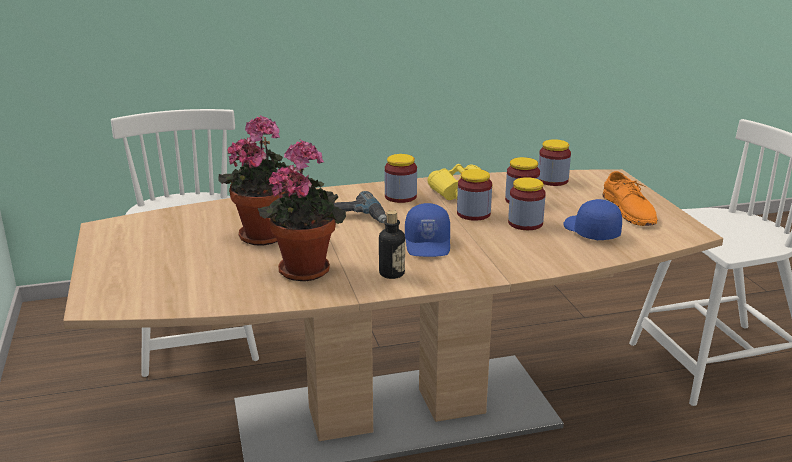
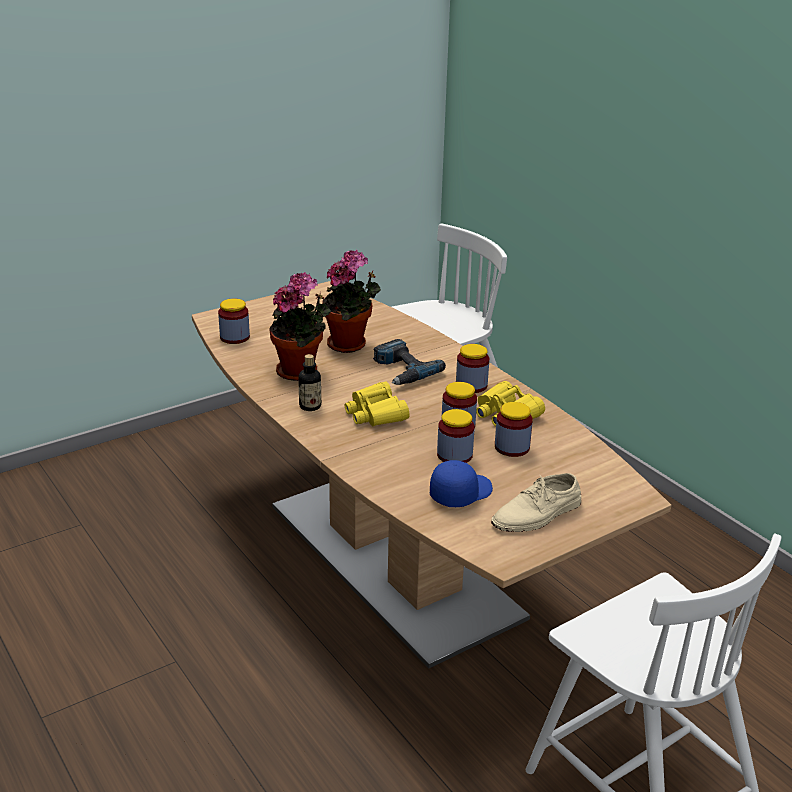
camera: 70 degrees right, 5 degrees up
blue cap [405,203,450,257] -> yellow binoculars [345,382,409,426]
jar [538,139,571,186] -> jar moved to [218,299,250,344]
orange shoe [602,171,657,226] -> beige shoe [491,473,581,532]

